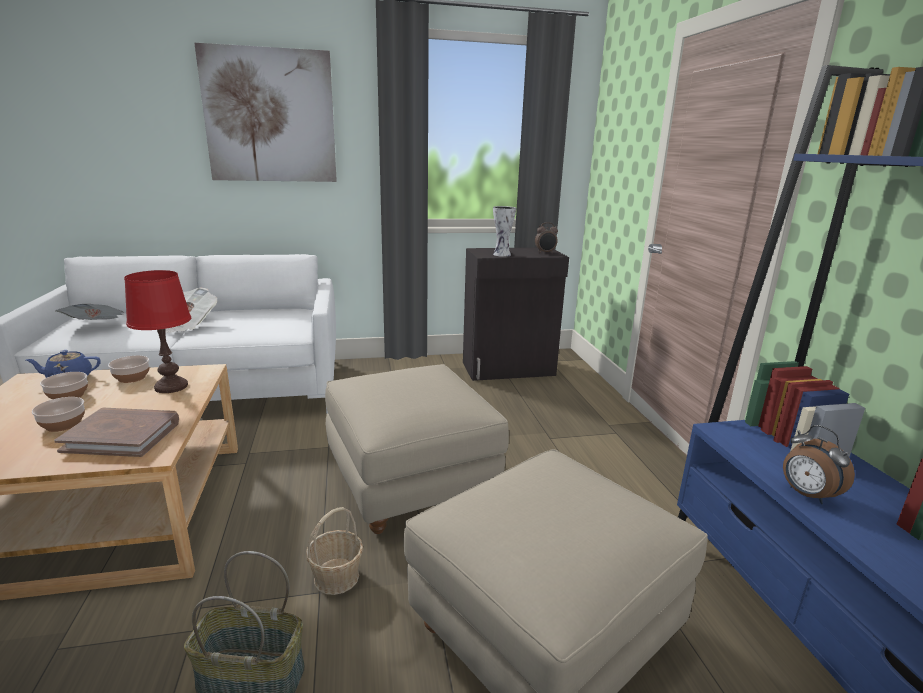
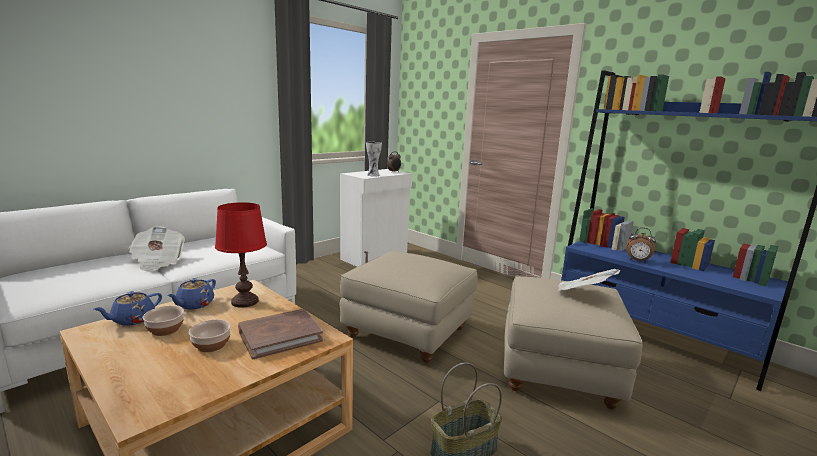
camera: 35 degrees left, 5 degrees down
newspaper [56,304,123,320] -> newspaper moved to [558,269,620,291]
bowl [108,356,149,383] -> blue teapot [167,278,216,310]
picture [194,43,337,182] -> none
basket [306,507,363,595] -> none
black cabinet [463,248,569,381] -> white cabinet [340,169,412,267]

